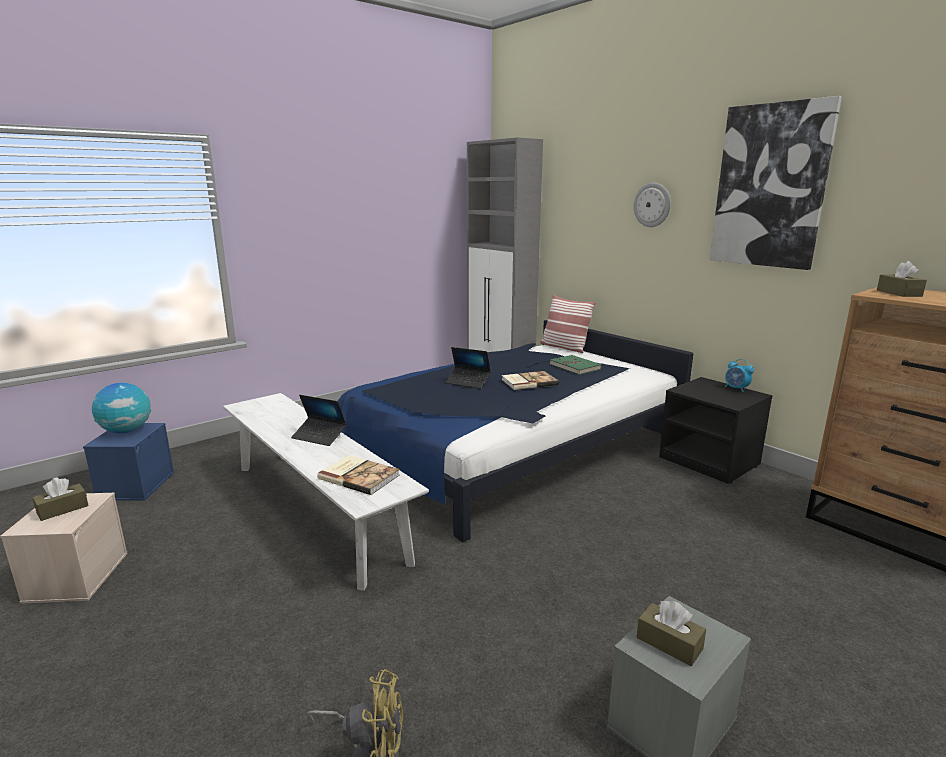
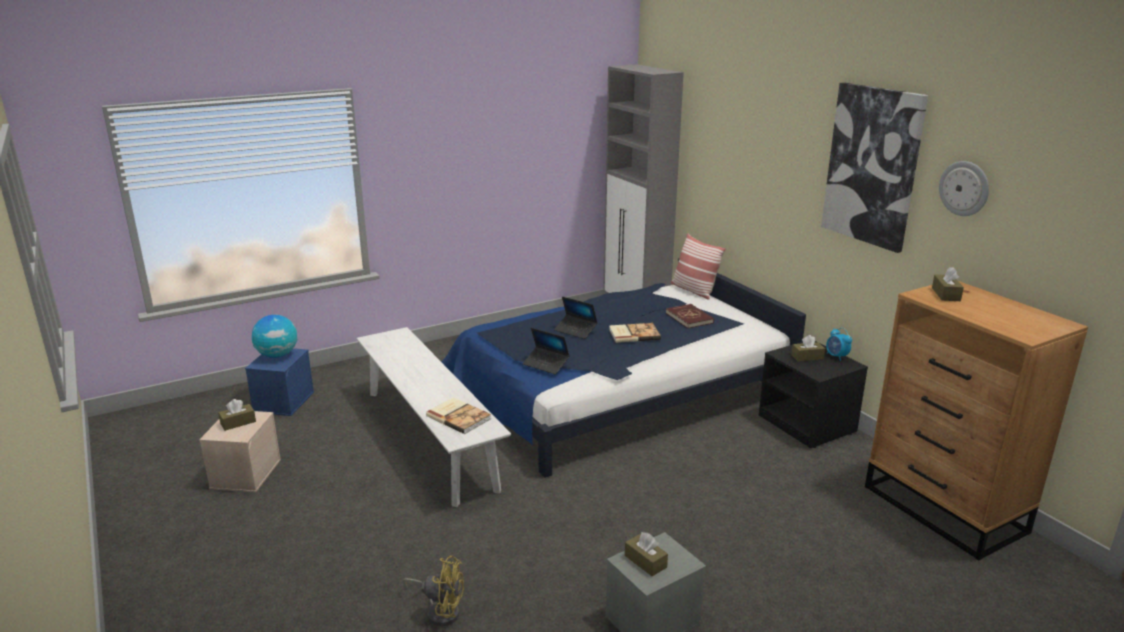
camera: 10 degrees right, 5 degrees up
laptop [291,395,347,446] -> laptop moved to [523,328,570,374]
green book [550,355,602,375] -> red book [666,304,714,328]
wall clock [633,183,671,227] -> wall clock moved to [939,161,989,216]
none -> brown tissue box [791,335,825,361]

